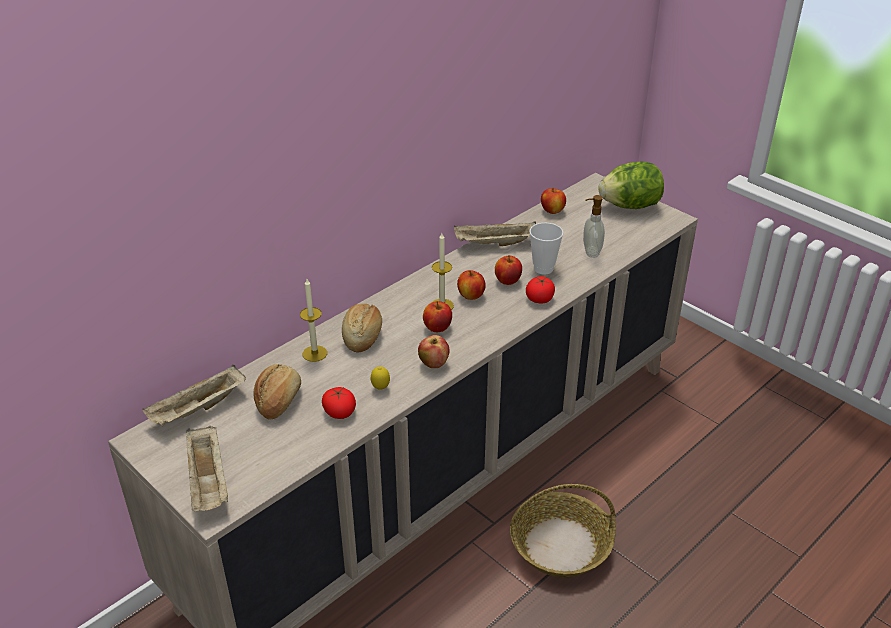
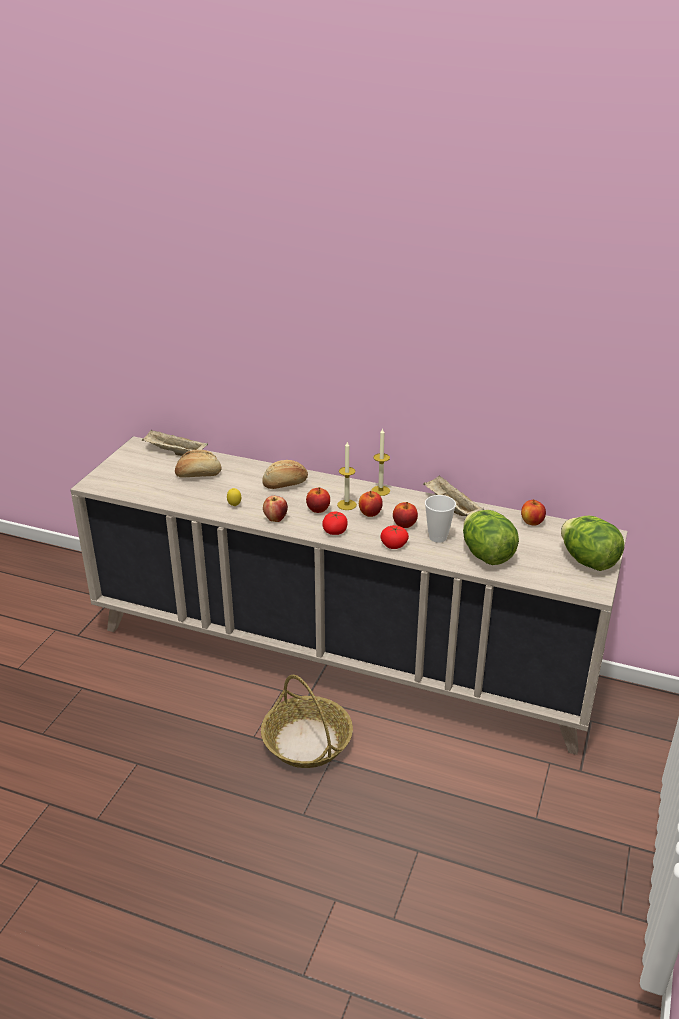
camera: 65 degrees right, 5 degrees down
beige tray [186,426,228,511] -> none
candle [300,279,327,362] -> candle moved to [371,428,390,496]
tomato [322,387,356,419] -> tomato moved to [322,511,348,535]
soap dispenser [583,195,605,258] -> lettuce [463,510,519,565]

